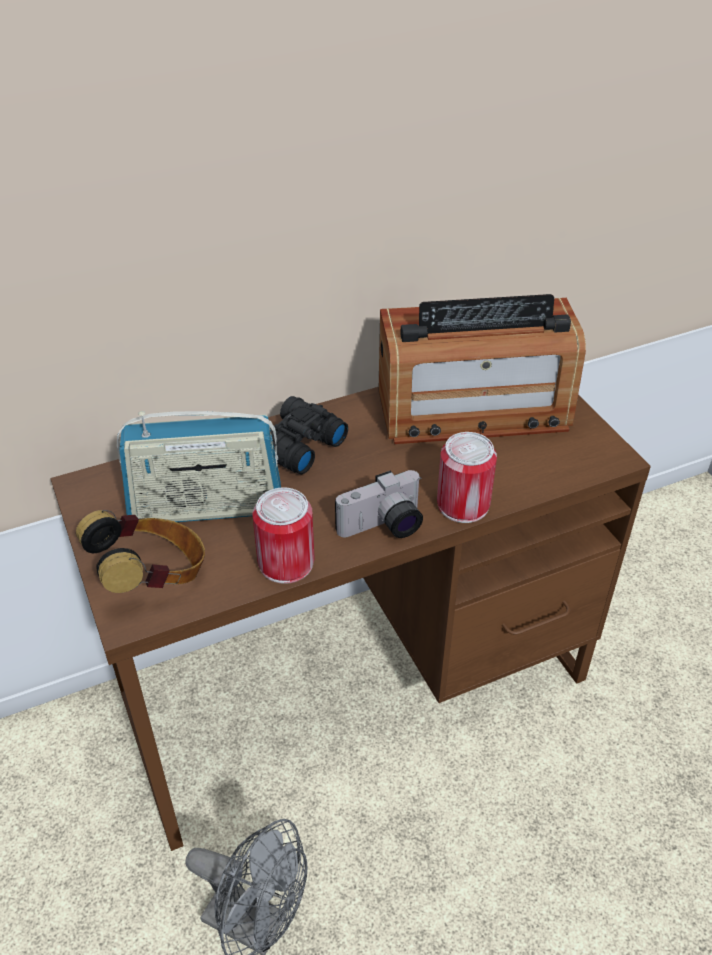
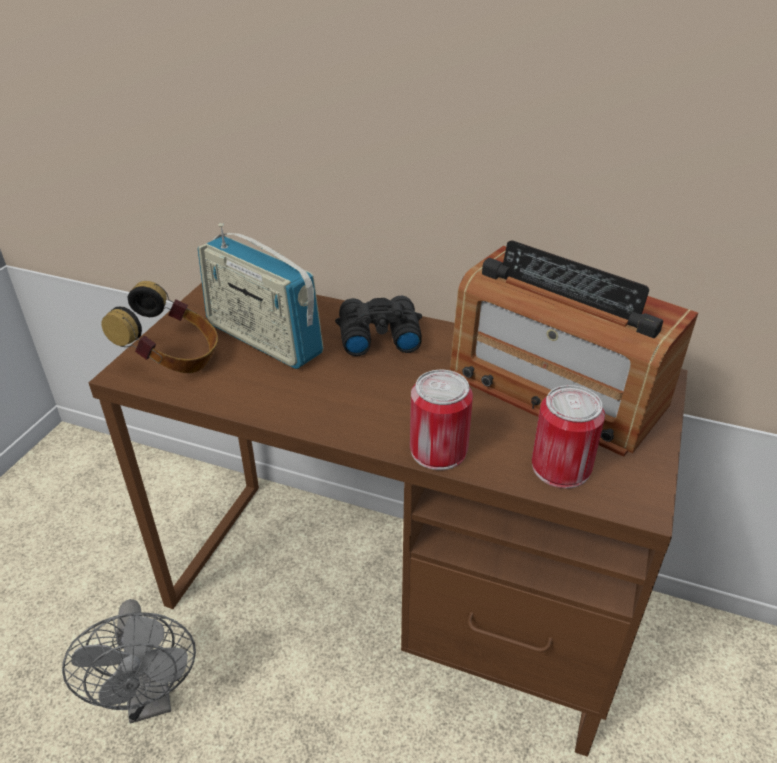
camera: 45 degrees right, 5 degrees down
can [253,487,315,584] -> can moved to [532,385,605,489]
camera [335,470,423,538] -> none

